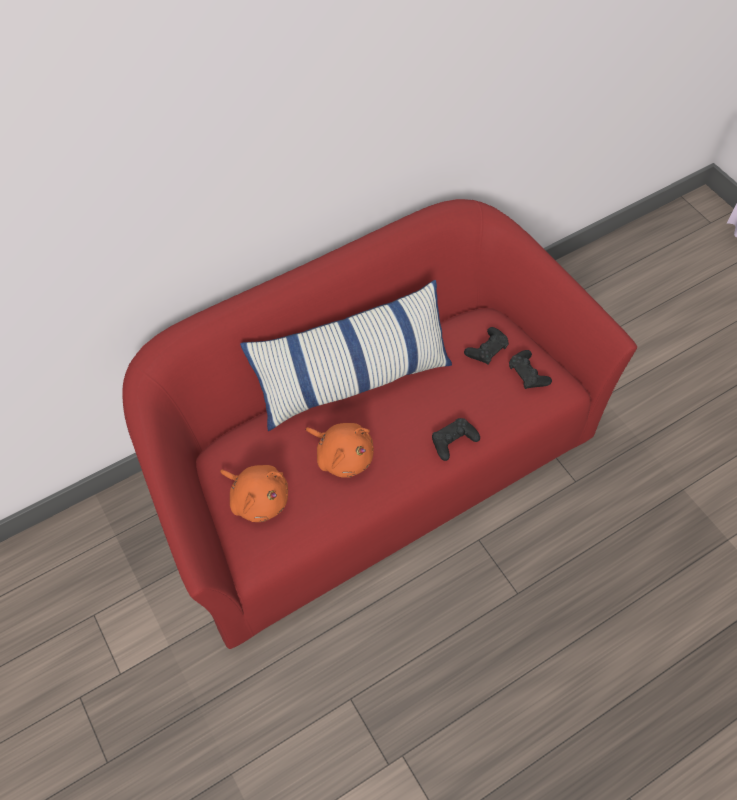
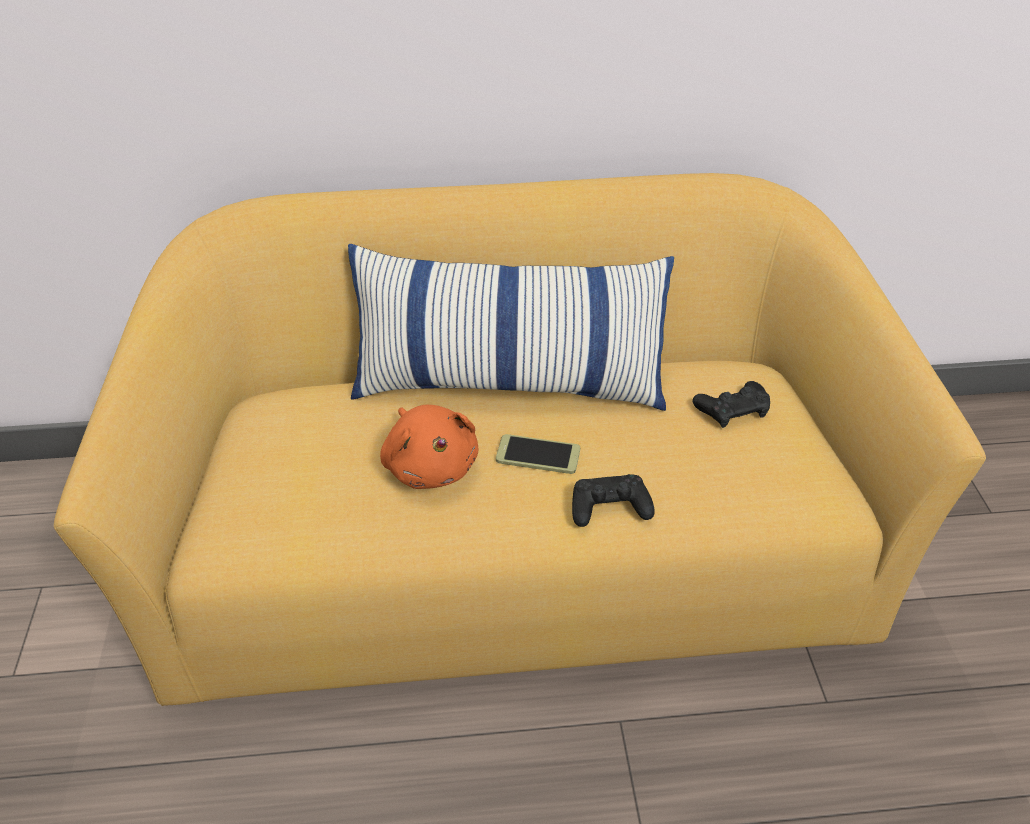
camera: 25 degrees right, 15 degrees down
red sofa [122,199,637,649] -> yellow sofa [54,173,986,706]
orange plush toy [220,465,288,522] -> none
black game controller [509,350,552,389] -> none
none -> phone [496,434,580,474]

